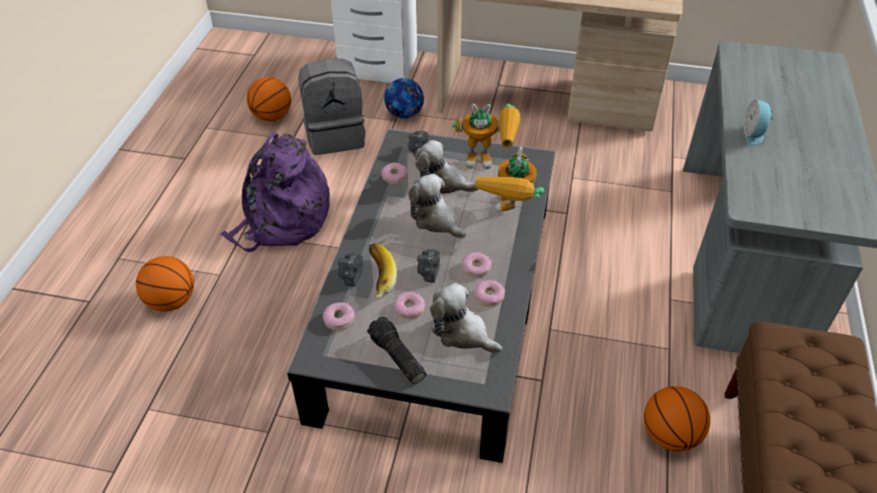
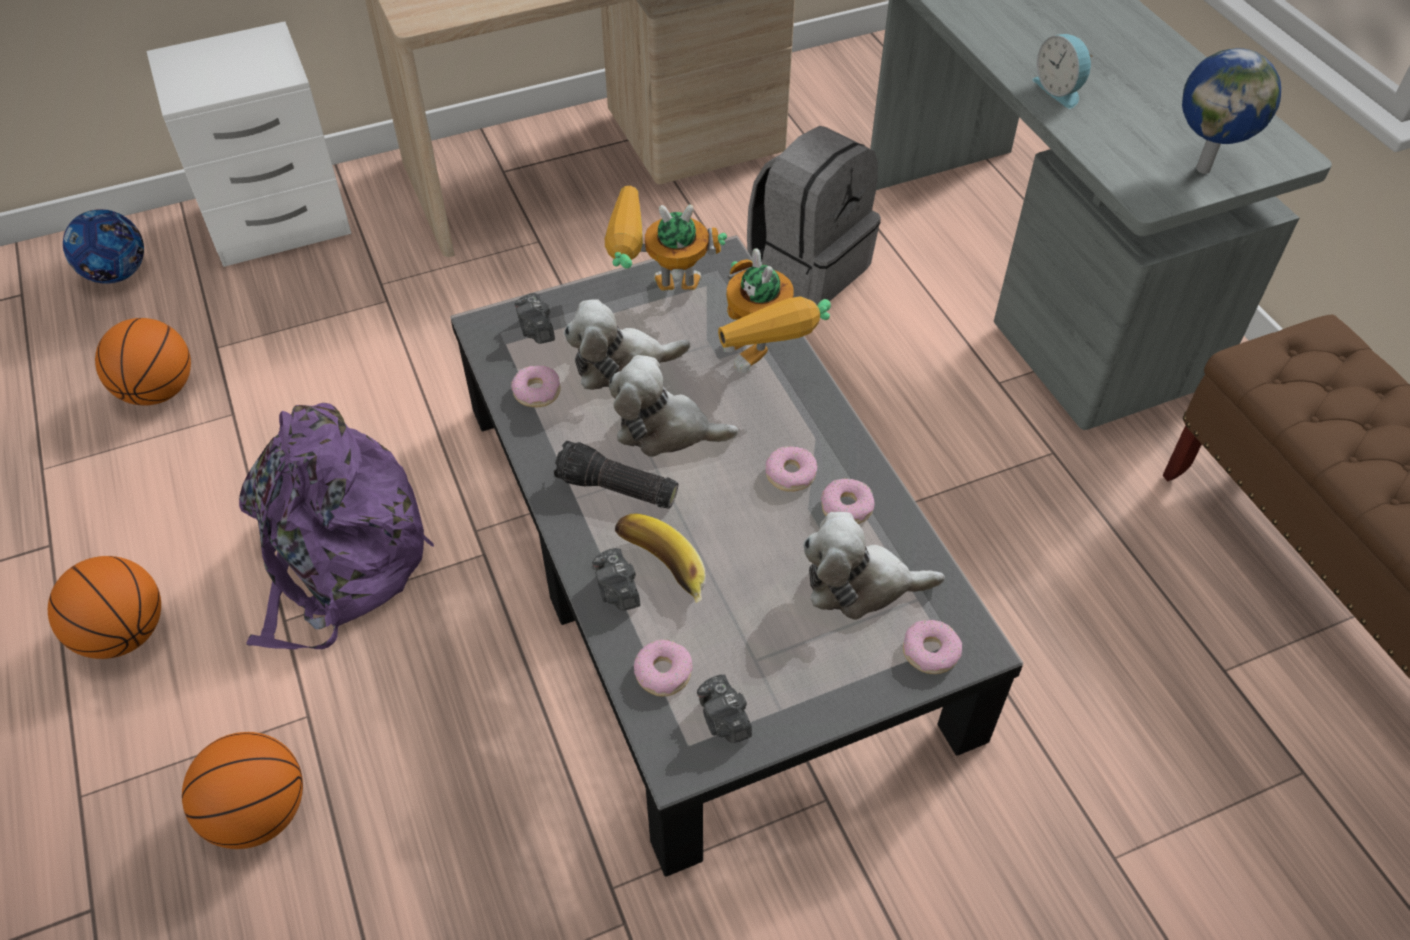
camera: 35 degrees left, 5 degrees up
grey backpack [298,59,365,155] -> grey backpack moved to [747,126,881,305]
flashlight [367,317,426,384] -> flashlight moved to [554,441,678,509]
football [384,78,424,118] -> football moved to [63,209,144,284]
donut [394,291,425,319] -> donut moved to [903,620,962,674]
camera [417,249,440,283] -> camera moved to [697,675,752,743]
toy robot [452,104,521,169] -> toy robot turned 150 degrees counterclockwise [605,186,727,291]
basketball [644,386,710,451] -> basketball moved to [48,556,161,659]
none -> globe [1182,48,1281,174]

